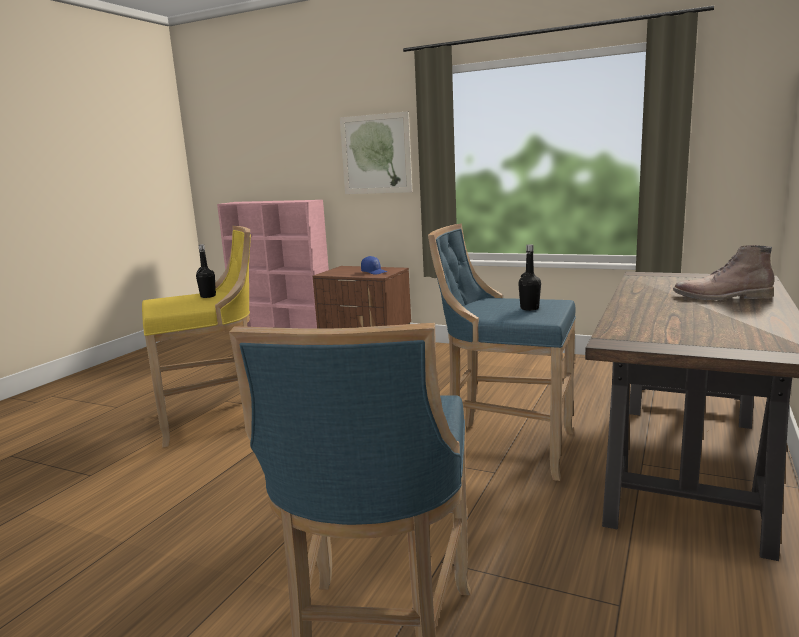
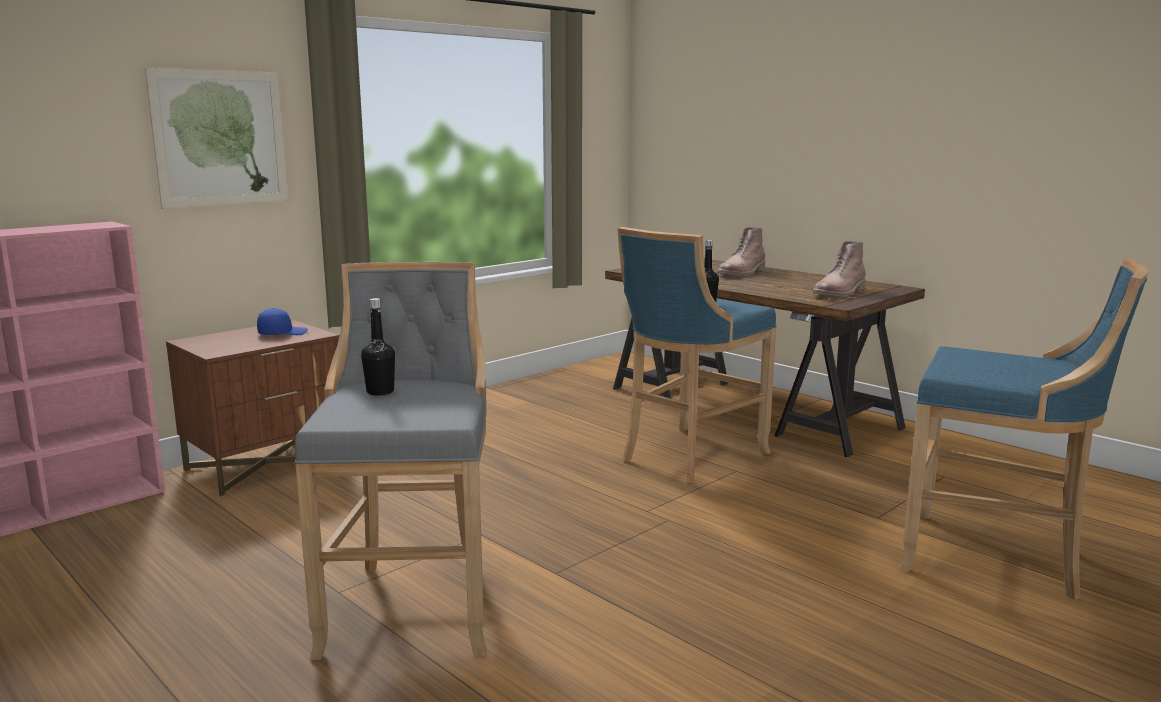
camera: 70 degrees left, 0 degrees up
yellow stool [142,226,251,448] -> grey stool [295,262,487,660]
none -> brown boot [812,241,866,297]

